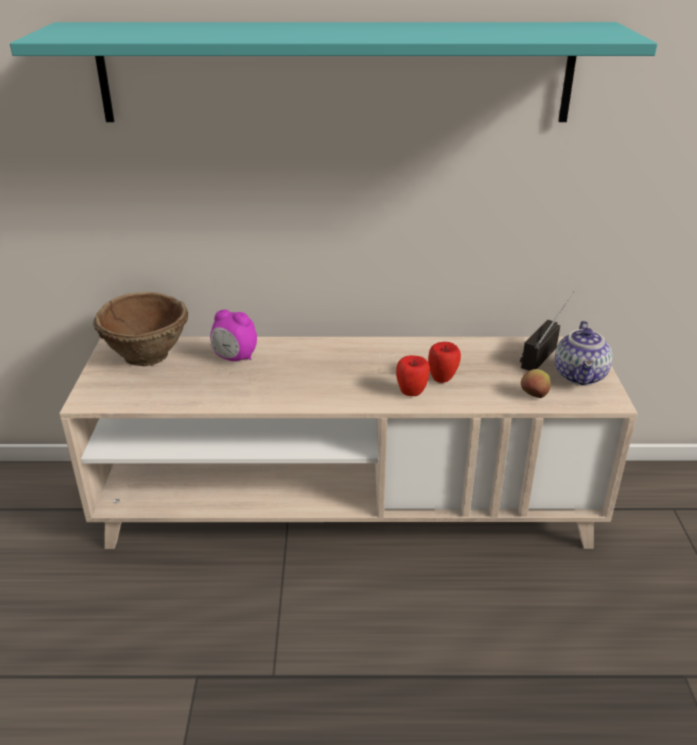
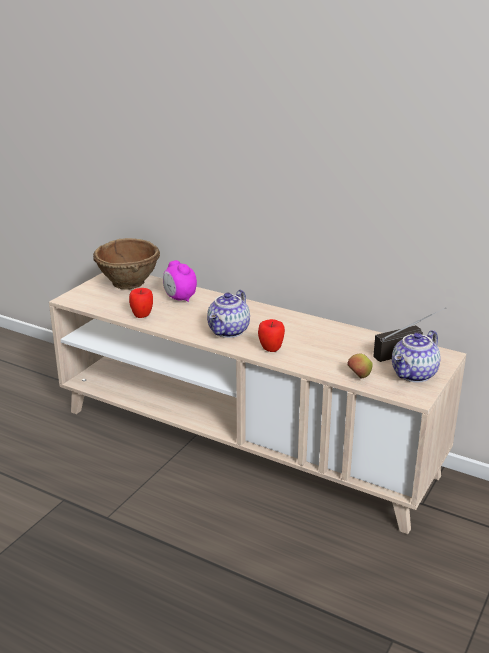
camera: 30 degrees right, 5 degrees down
turquoise shelf [10,22,657,122] -> none
apple [428,342,461,383] -> apple moved to [129,288,153,318]
none -> teapot [207,290,250,338]

